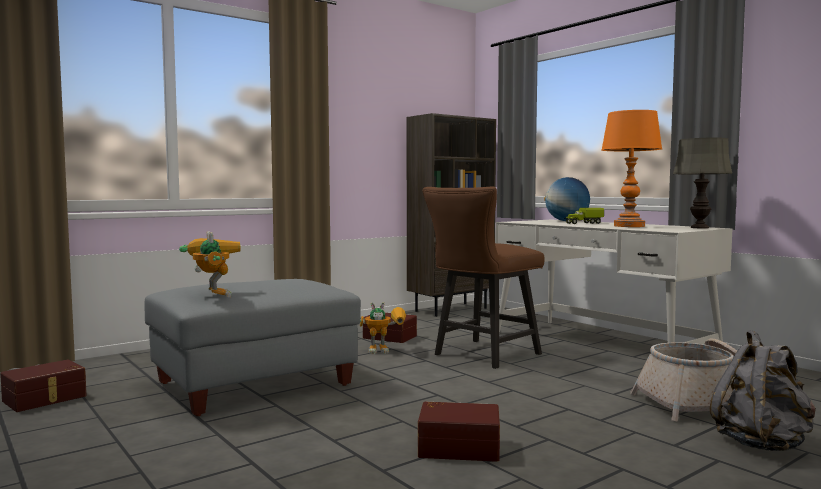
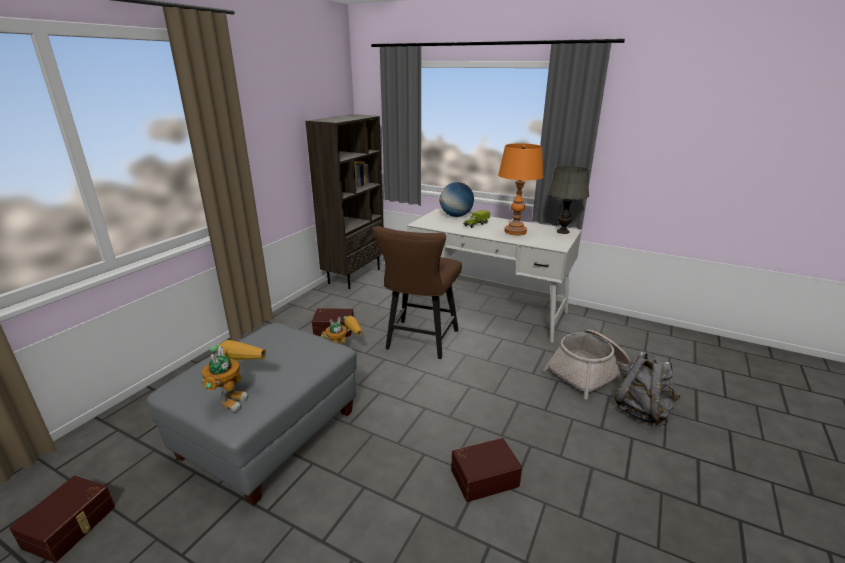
camera: 25 degrees left, 20 degrees up
toy robot [179,231,241,297] -> toy robot turned 60 degrees clockwise [201,340,266,412]

